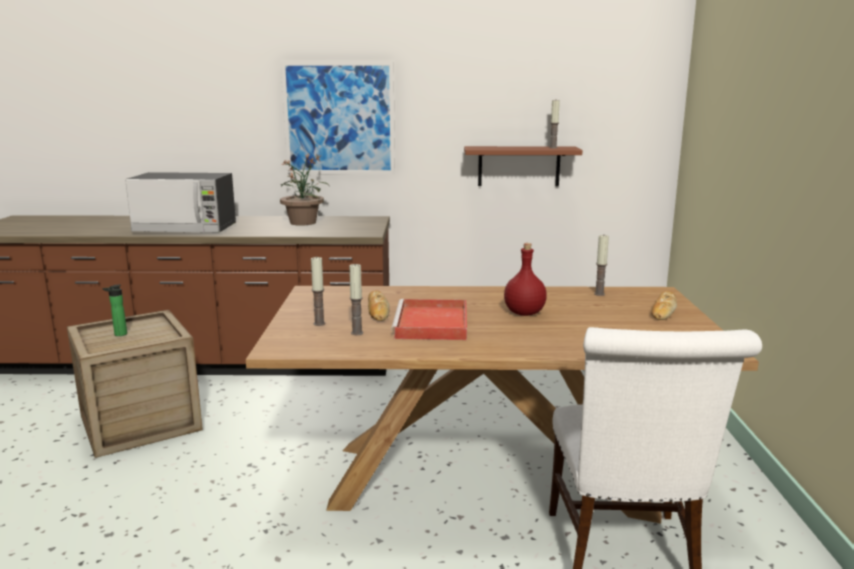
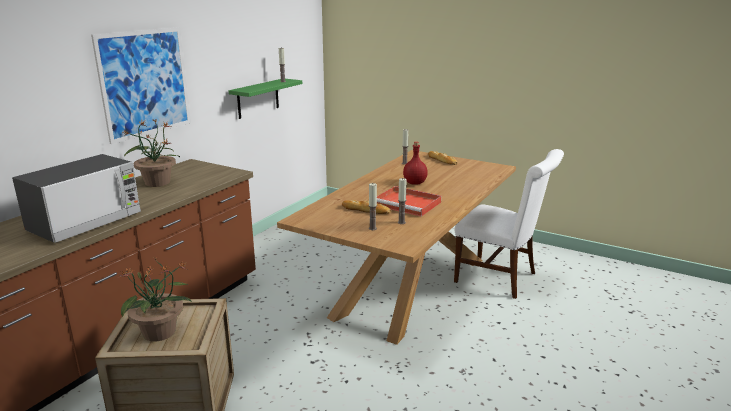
camera: 60 degrees left, 5 degrees up
bottle [103,285,127,336] -> potted plant [117,257,192,342]
brown shelf [464,146,583,186] -> green shelf [229,79,302,119]

